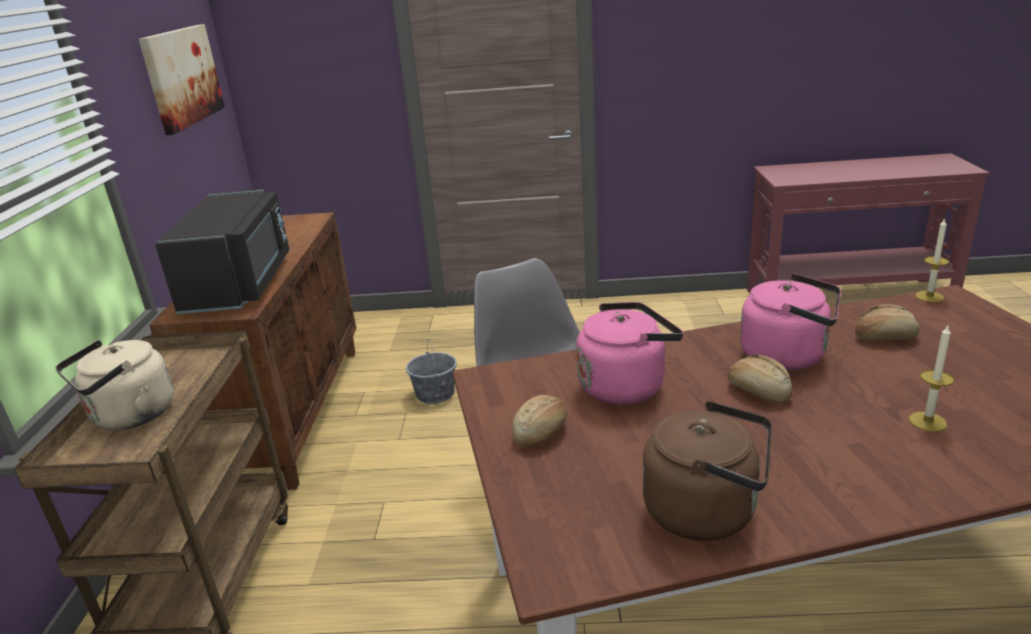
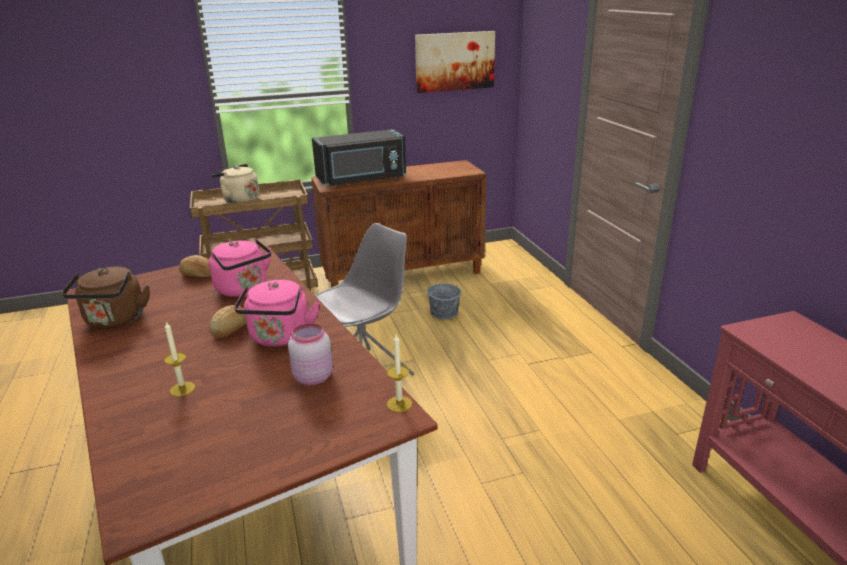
camera: 70 degrees right, 0 degrees up
bread [855,304,920,340] -> pink jar [288,323,333,385]

